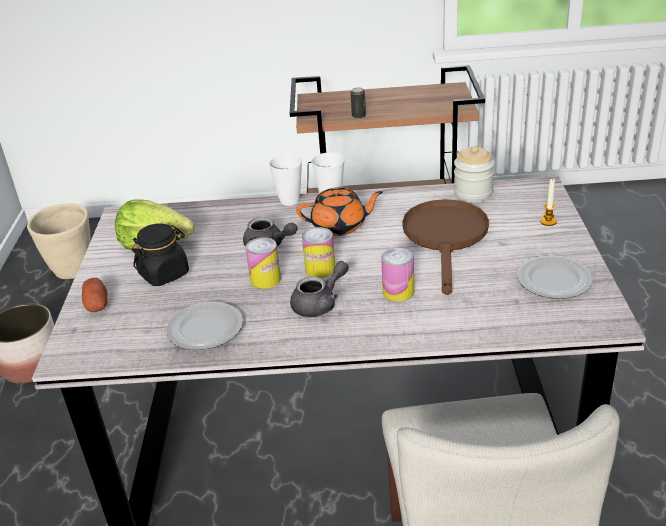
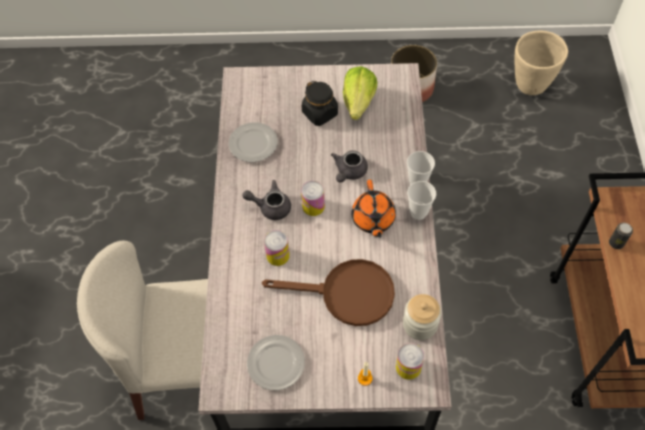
camera: 90 degrees right, 25 degrees up
potato [82,278,108,312] -> none
can [245,237,281,289] -> can moved to [396,343,424,380]
grey teapot [290,261,349,317] -> grey teapot turned 135 degrees clockwise [242,180,291,220]

